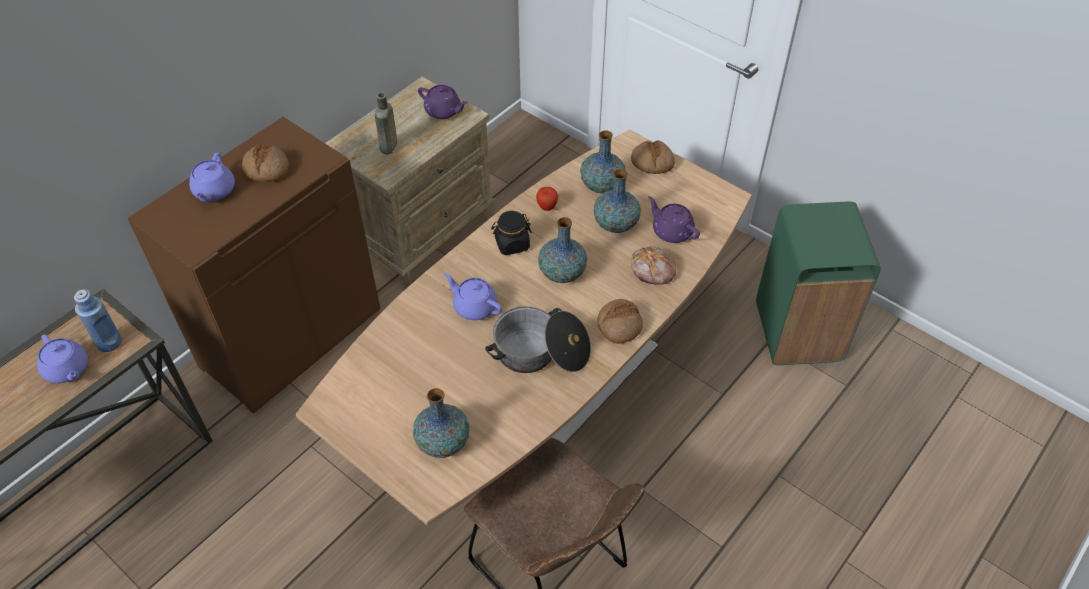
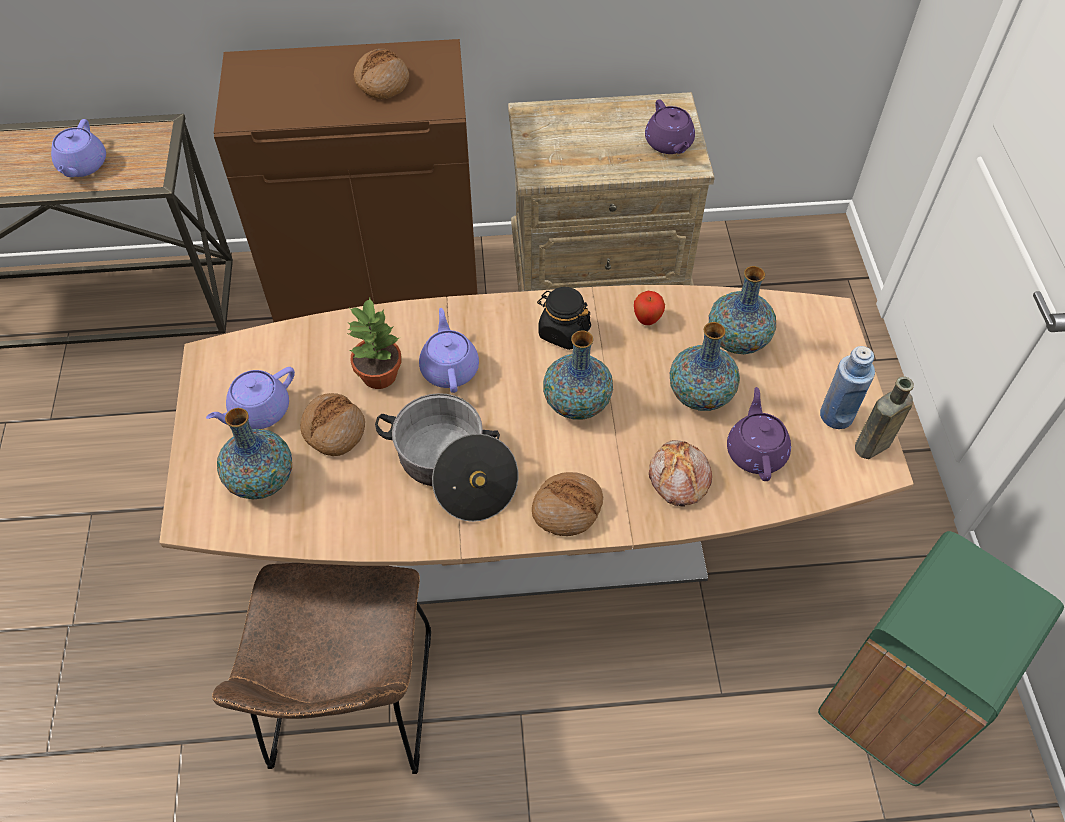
camera: 45 degrees right, 5 degrees up
blue bottle [74,289,122,352] -> blue bottle moved to [820,346,875,429]
purple teapot [189,152,235,202] -> purple teapot moved to [206,367,295,429]
brown bottle [375,92,397,155] -> brown bottle moved to [855,376,914,459]
bread [631,140,675,174] -> bread moved to [300,393,365,456]
none -> potted plant [347,298,402,389]

